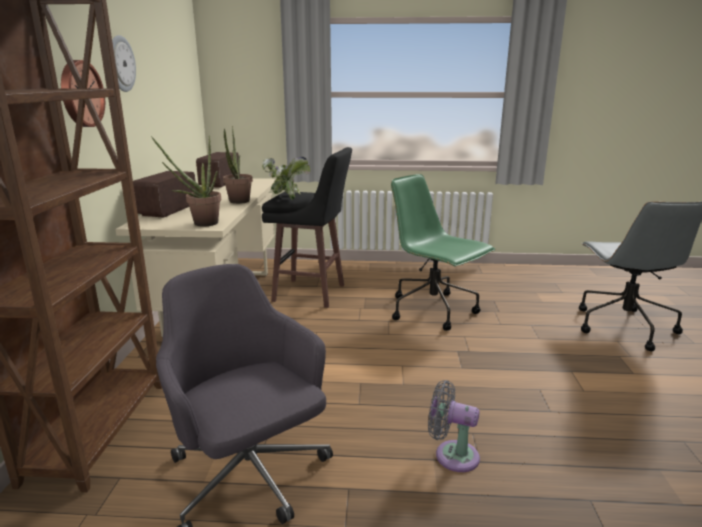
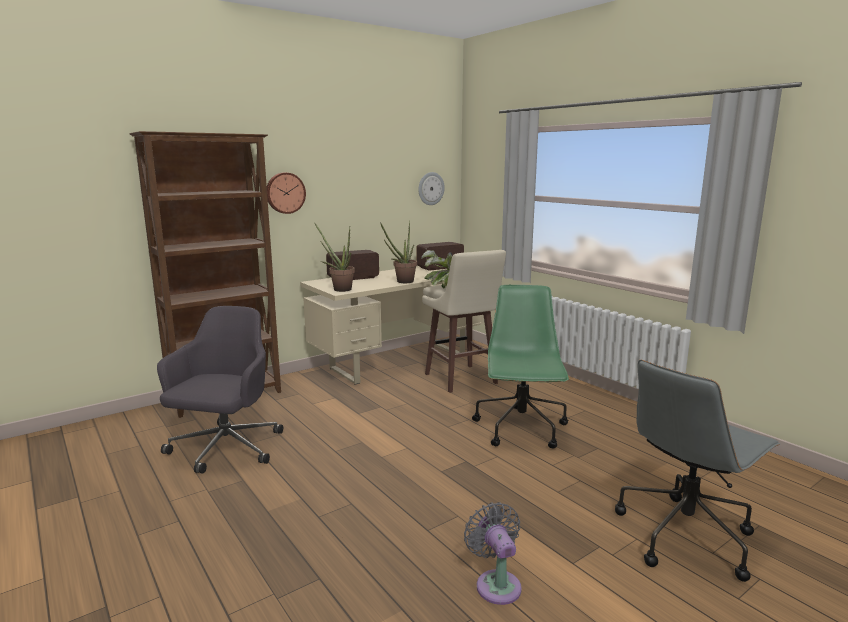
camera: 50 degrees right, 5 degrees down
wall clock [112,35,136,92] -> wall clock moved to [418,172,445,205]
black stool [262,147,352,308] -> beige stool [422,250,506,393]
grey fan [428,380,480,472] -> grey fan moved to [464,502,522,605]

